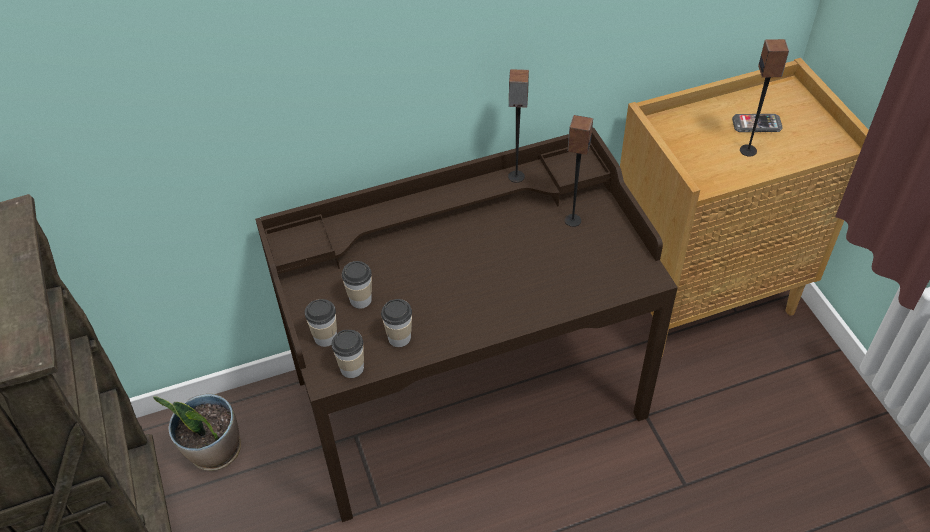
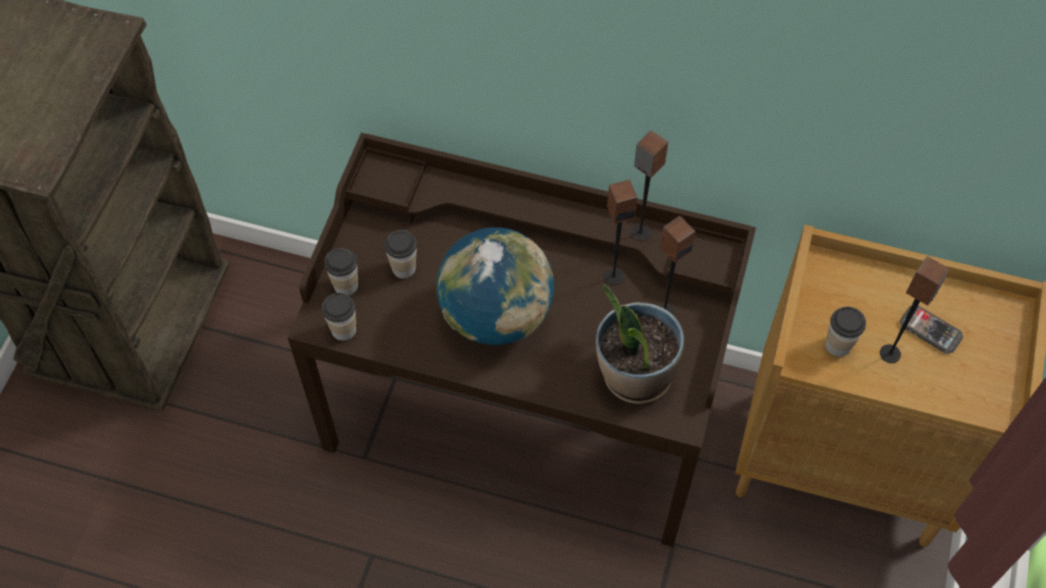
camera: 35 degrees right, 10 degrees up
potted plant [153,394,241,471] -> potted plant moved to [596,285,684,404]
cup [381,299,412,347] -> cup moved to [825,307,866,357]
none -> globe [436,227,554,345]
none -> speaker [604,179,637,285]

